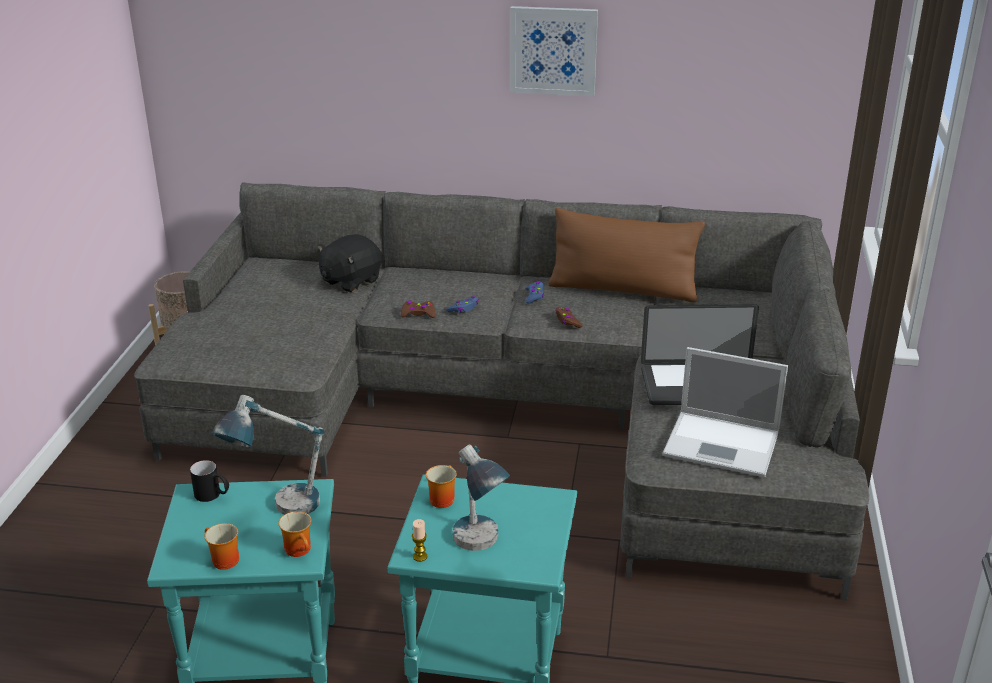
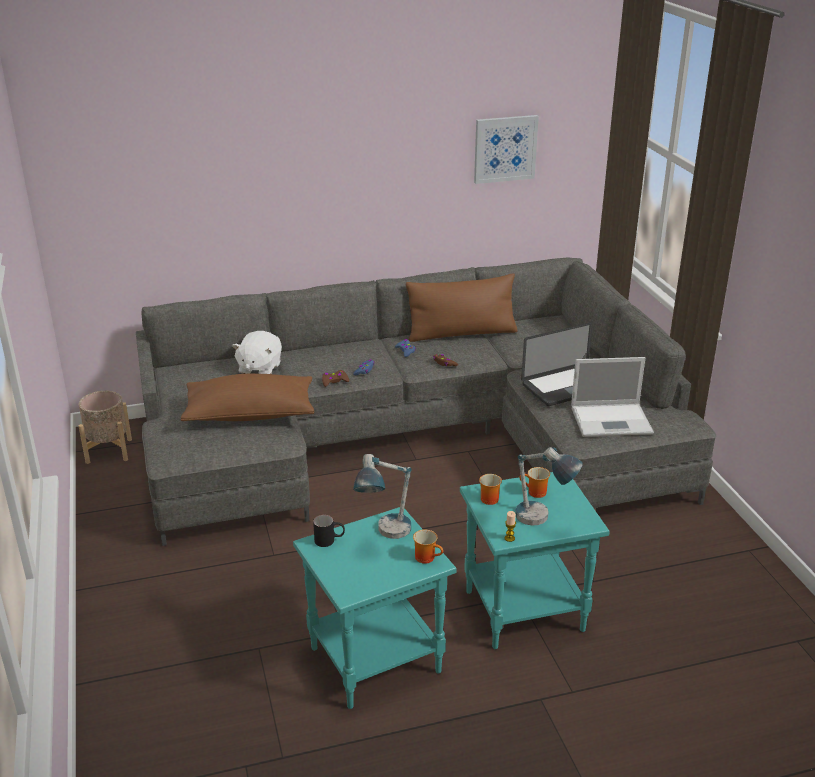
camera: 25 degrees left, 0 degrees up
mug [204,523,239,570] -> mug moved to [520,467,550,498]
black plush toy [317,234,382,293] -> white plush toy [232,331,282,374]
picture [510,6,598,97] -> picture moved to [474,115,539,184]
none -> brown pillow [181,374,314,421]

